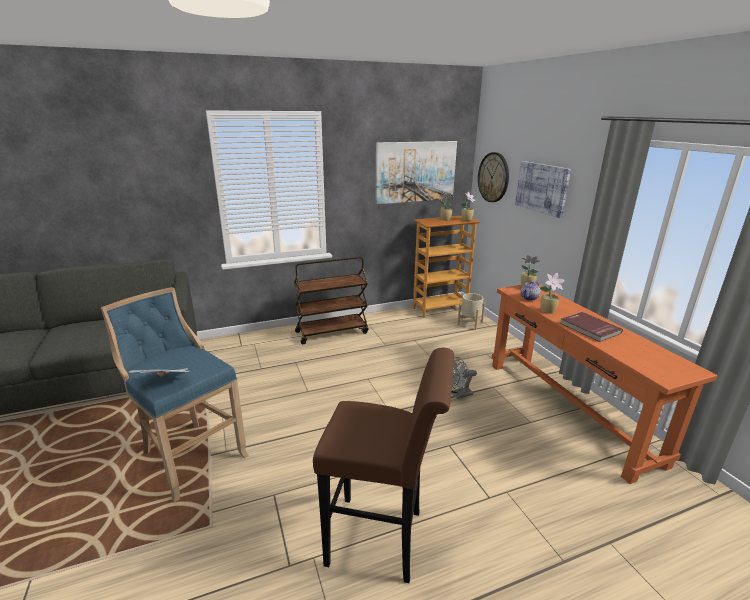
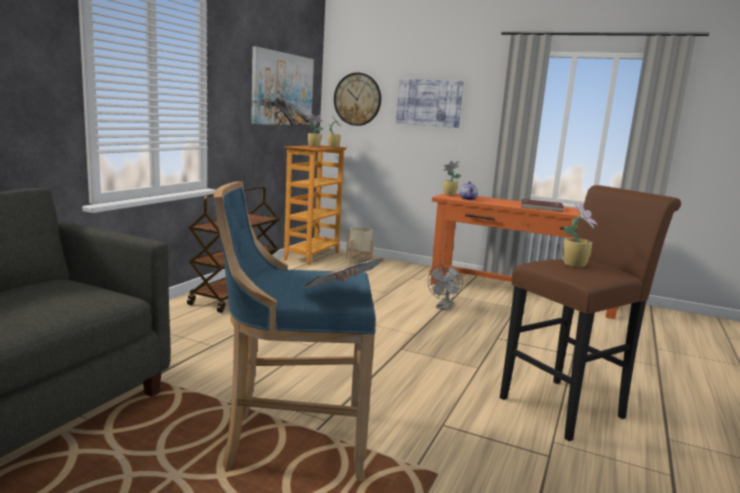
camera: 45 degrees left, 10 degrees down
potted plant [540,273,565,314] -> potted plant moved to [563,202,598,267]

